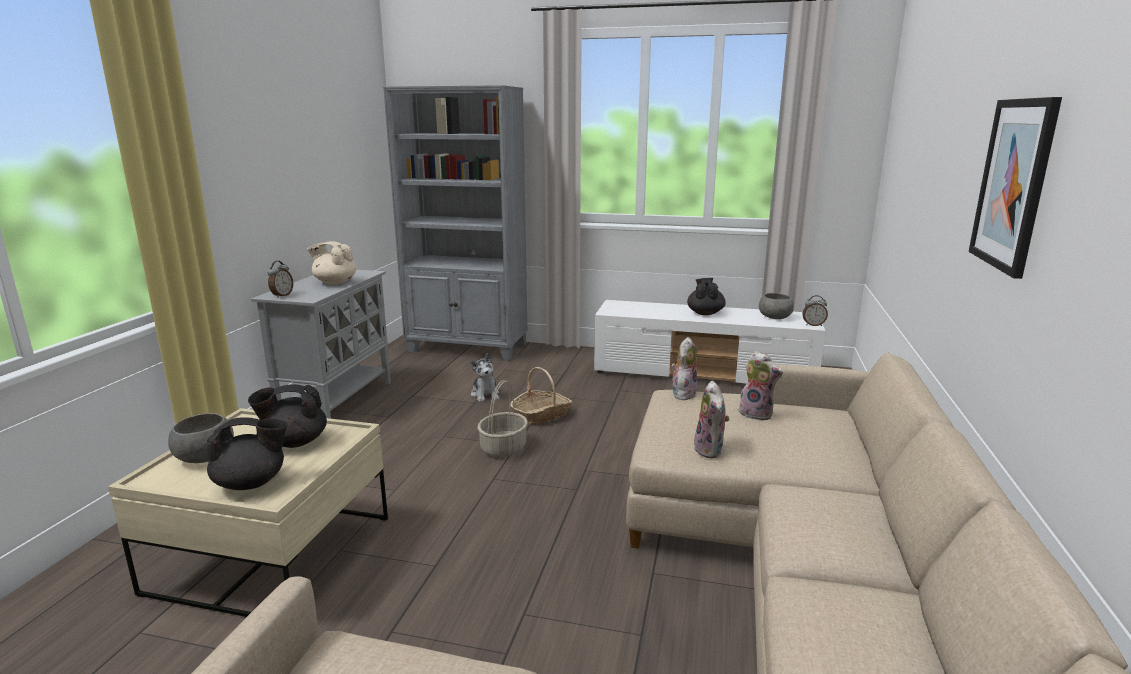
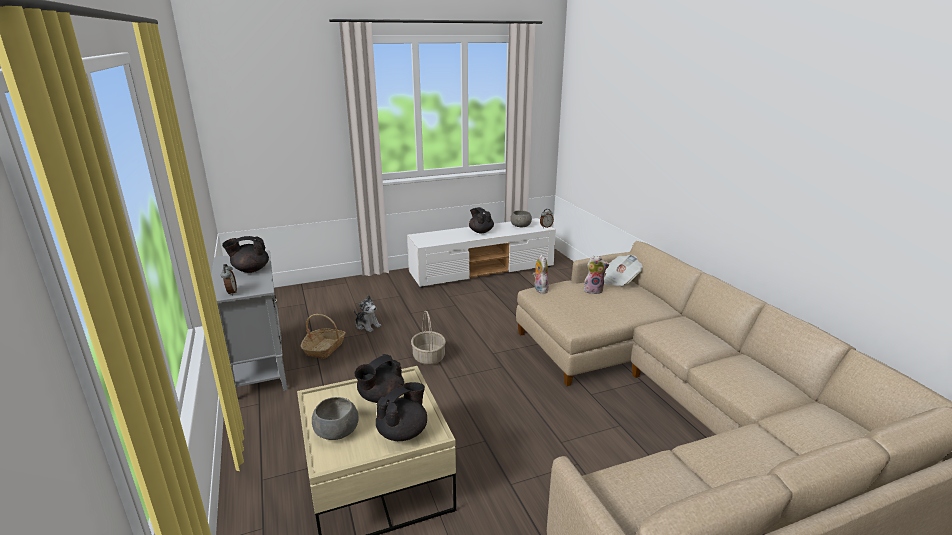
camera: 35 degrees left, 5 degrees up
beige teapot [307,241,356,285] -> black teapot [222,236,269,273]
grey bookcase [383,85,527,361] -> none
basket [510,367,572,426] -> basket moved to [301,314,346,359]
plush toy [694,381,730,458] -> none
picture [969,97,1062,279] -> none
none -> newspaper [604,255,643,287]

